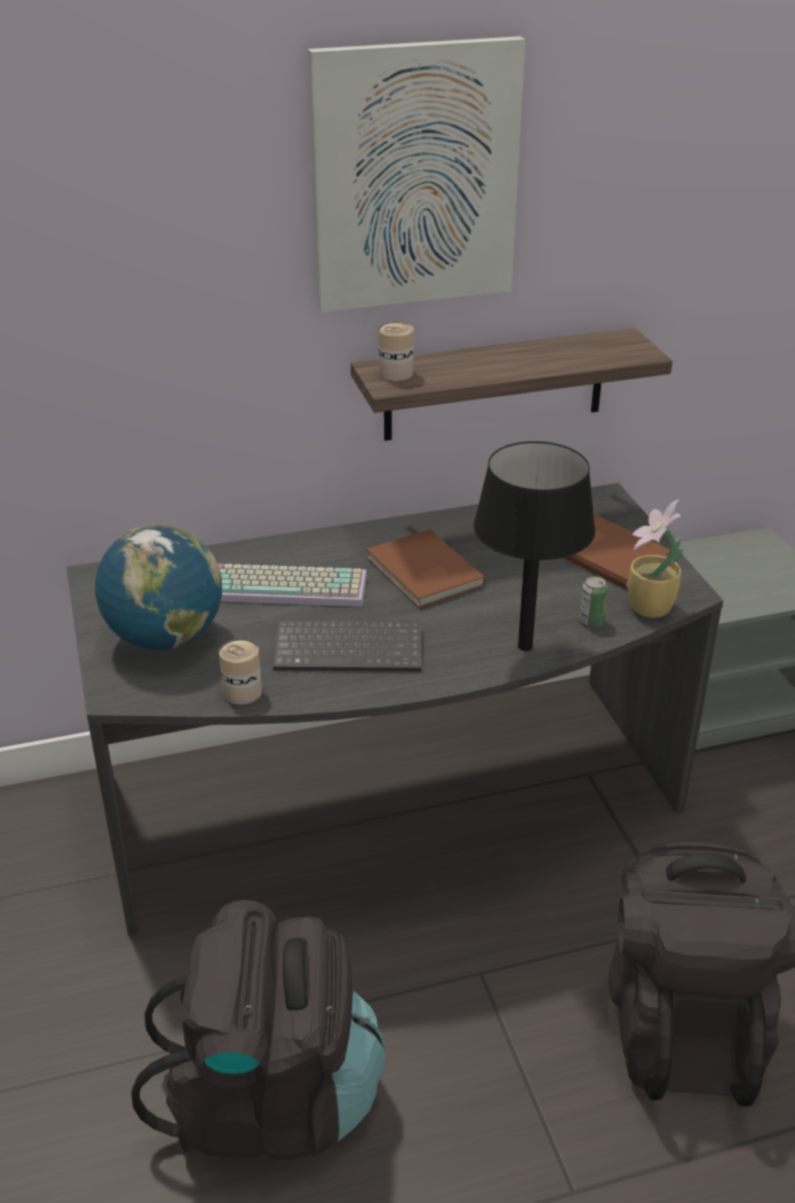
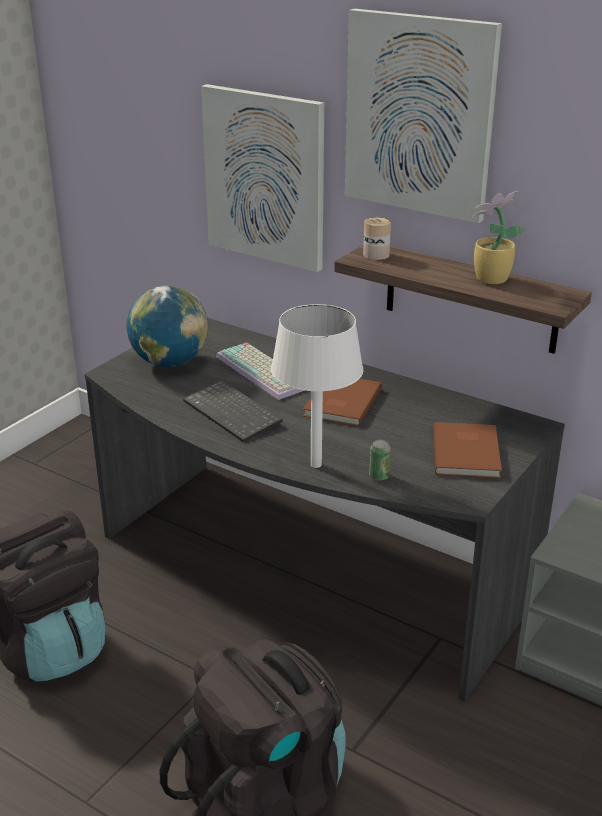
camera: 50 degrees right, 5 degrees down
can [219,639,262,705] -> none
black table lamp [473,441,595,651] -> white table lamp [271,304,364,468]
potted plant [628,500,685,618] -> potted plant moved to [472,191,526,284]
none -> picture [201,84,324,272]

